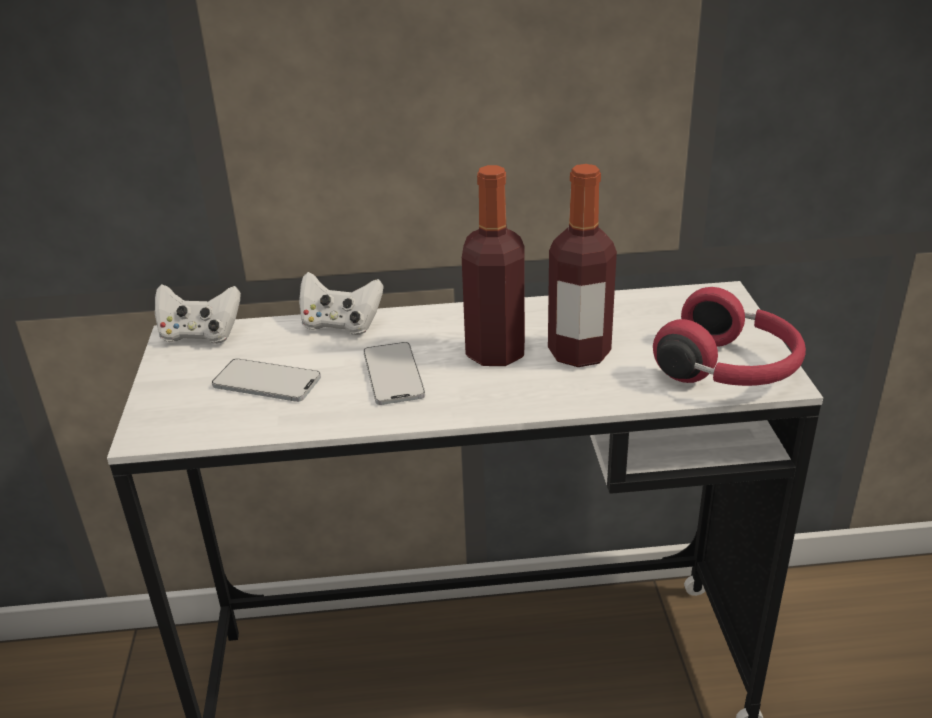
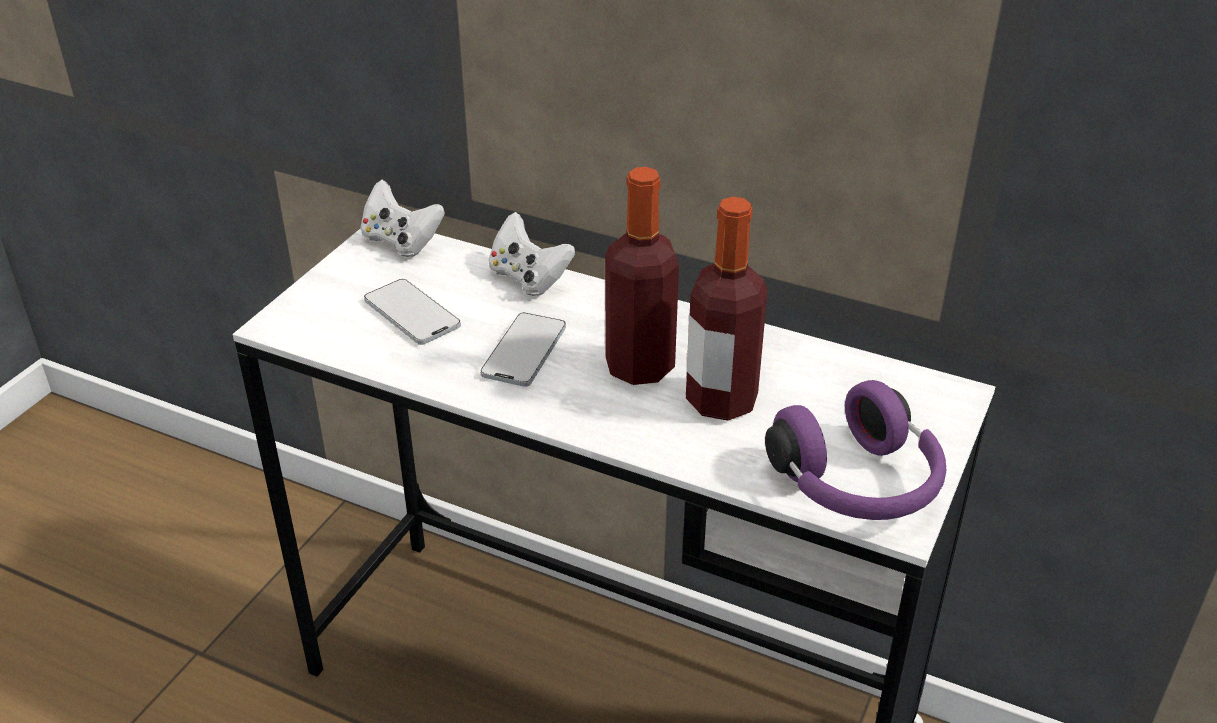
camera: 30 degrees right, 5 degrees up
red headphones [653,287,806,386] -> purple headphones [765,380,946,520]

